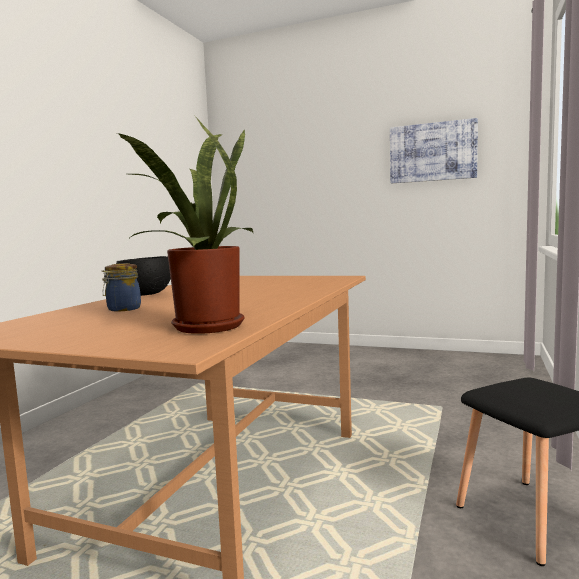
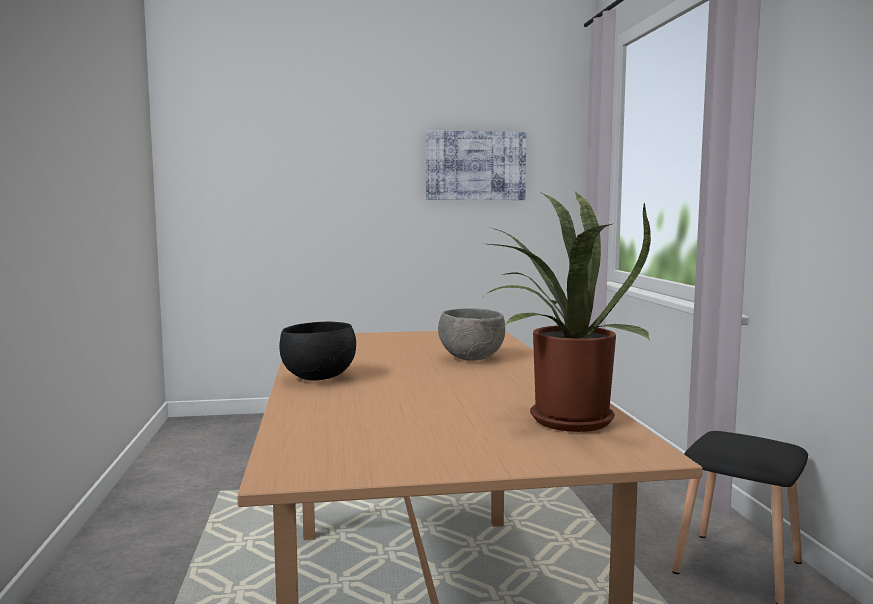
camera: 30 degrees left, 0 degrees up
jar [102,263,141,312] -> none
none -> grey bowl [438,308,505,361]

